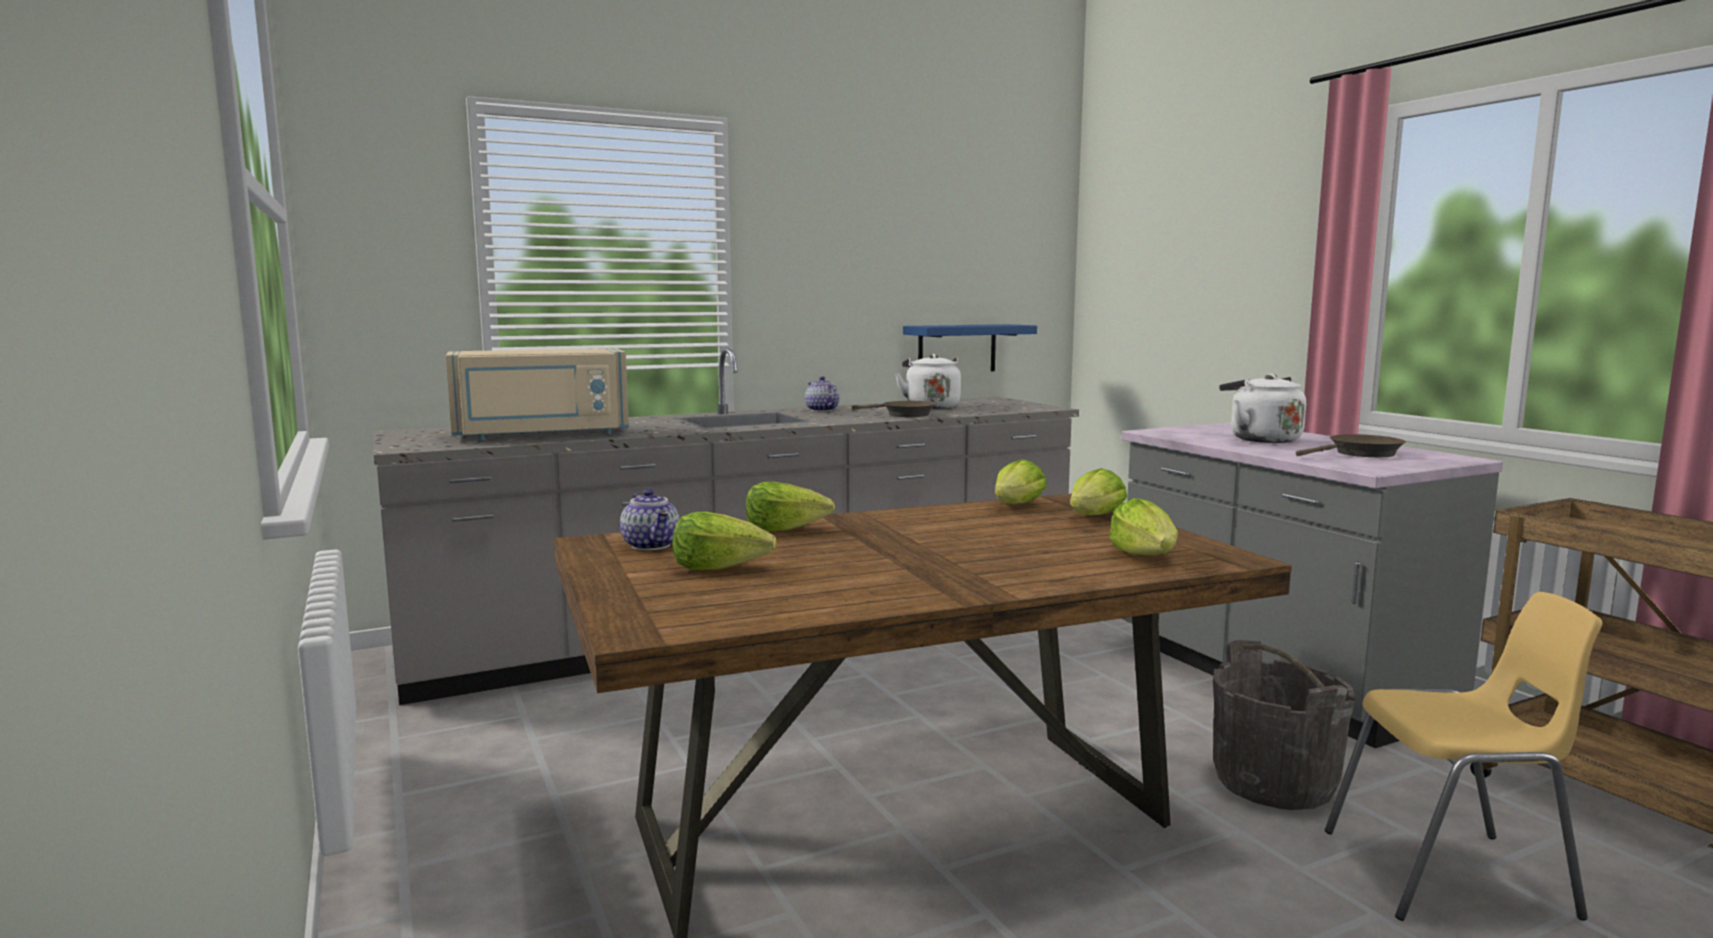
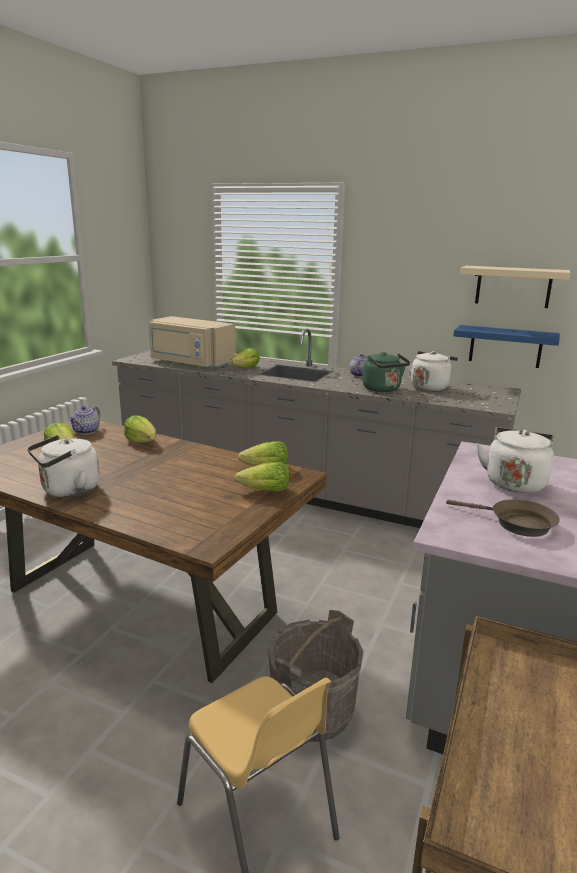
camera: 50 degrees right, 10 degrees up
brown frying pan [852,401,936,417] -> green kettle [362,352,410,392]
lettuce [1109,498,1178,555] -> lettuce moved to [230,348,260,367]
none -> white kettle [27,435,100,497]
none -> beige shelf [460,266,570,308]

